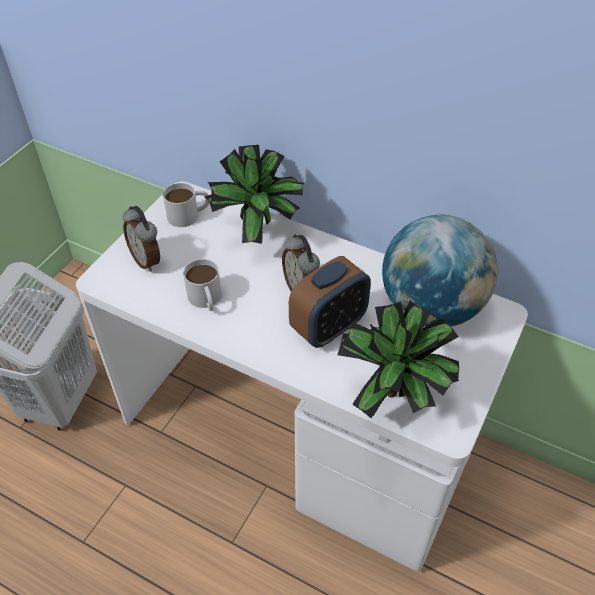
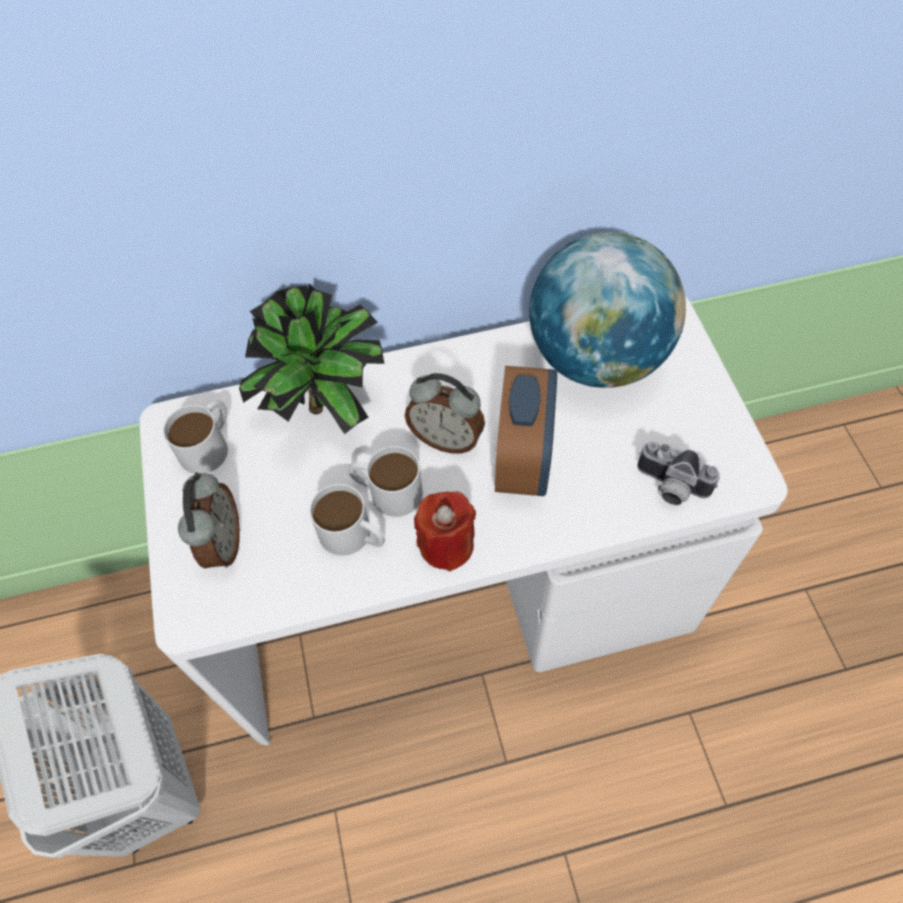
camera: 40 degrees left, 10 degrees up
alarm clock [122,206,160,272] -> alarm clock turned 105 degrees counterclockwise [178,472,240,568]
potted plant [338,301,459,418] -> camera [638,442,720,505]
none -> white mug [348,446,423,517]
none -> red candle [414,492,476,572]

